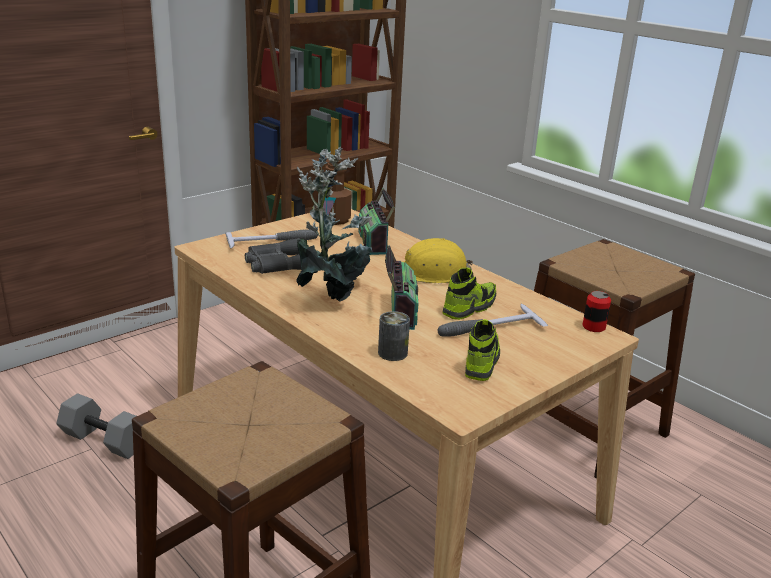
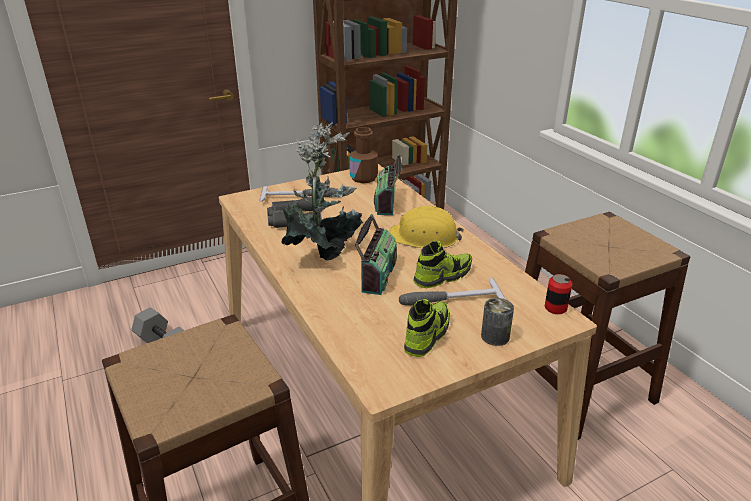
camera: 15 degrees right, 5 degrees up
can [378,311,410,361] -> can moved to [481,298,514,346]

